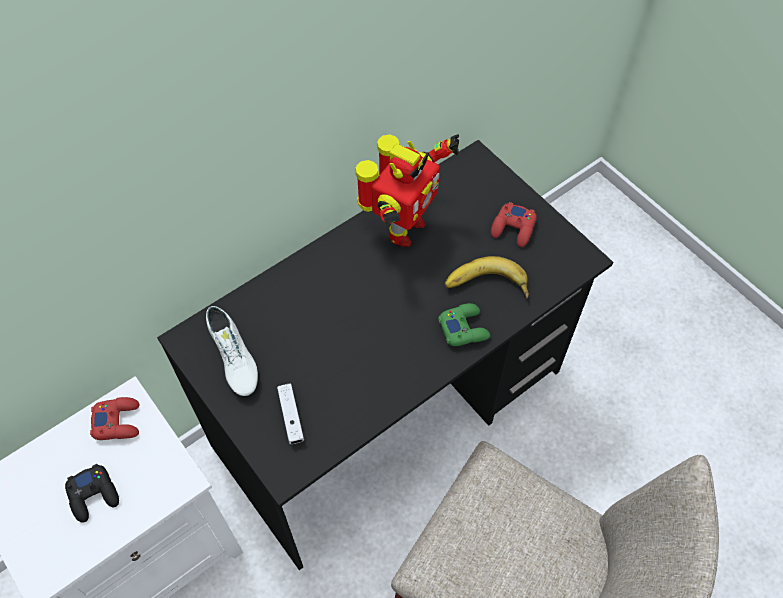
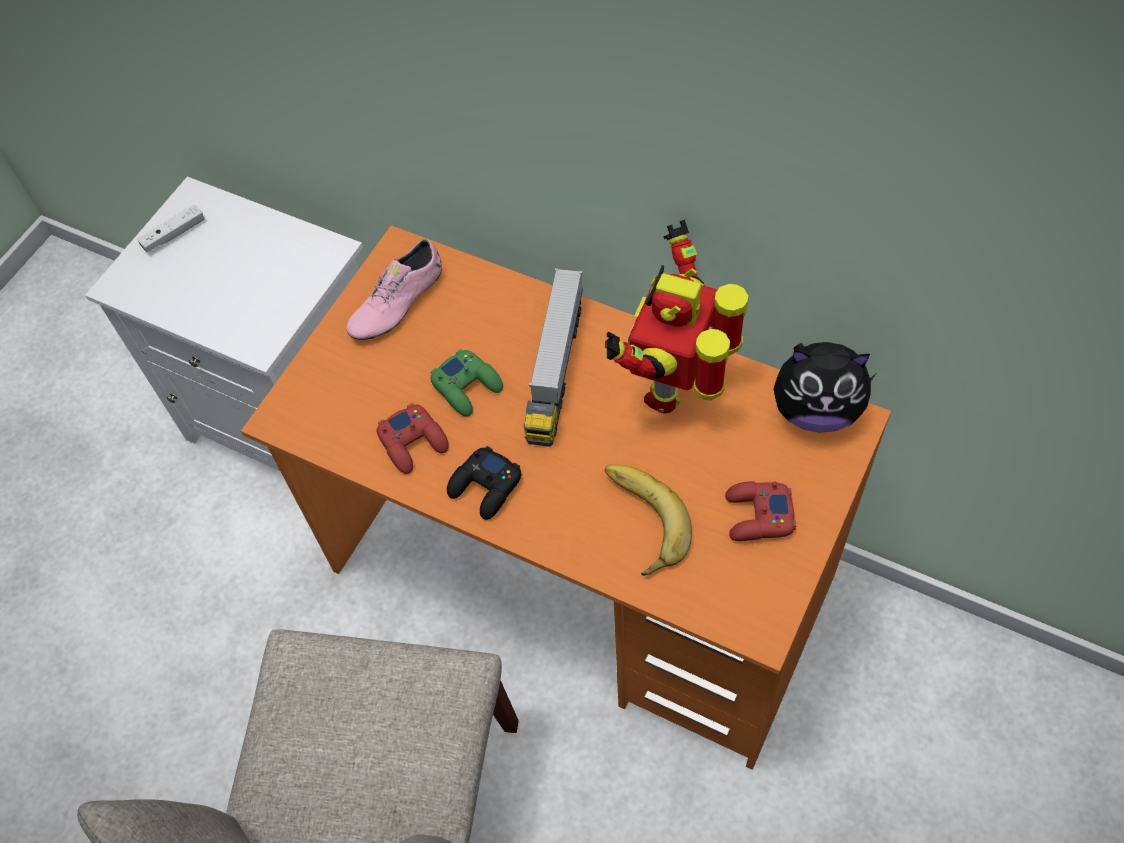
camera: 70 degrees right, 0 degrees up
black game controller [65,464,119,523] -> black game controller moved to [447,446,521,520]
red game controller [90,397,139,440] -> red game controller moved to [377,403,449,474]
black desk [157,140,613,570] -> orange desk [241,225,891,770]
white shoe [206,306,258,397] -> pink shoe [347,239,442,340]
white game controller [277,384,304,444] -> white game controller moved to [137,204,204,252]
toy robot [356,134,459,247] -> toy robot turned 105 degrees clockwise [605,220,748,413]
green game controller [438,303,490,346] -> green game controller moved to [430,349,503,417]
none -> toy truck [523,268,583,447]
none -> plush toy [774,342,876,433]

